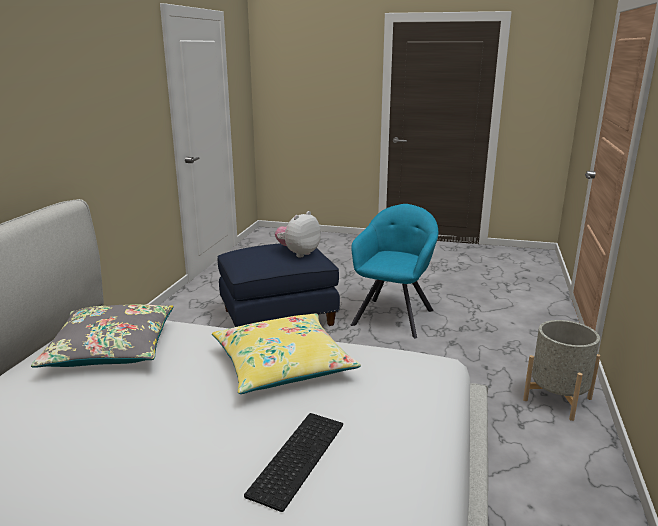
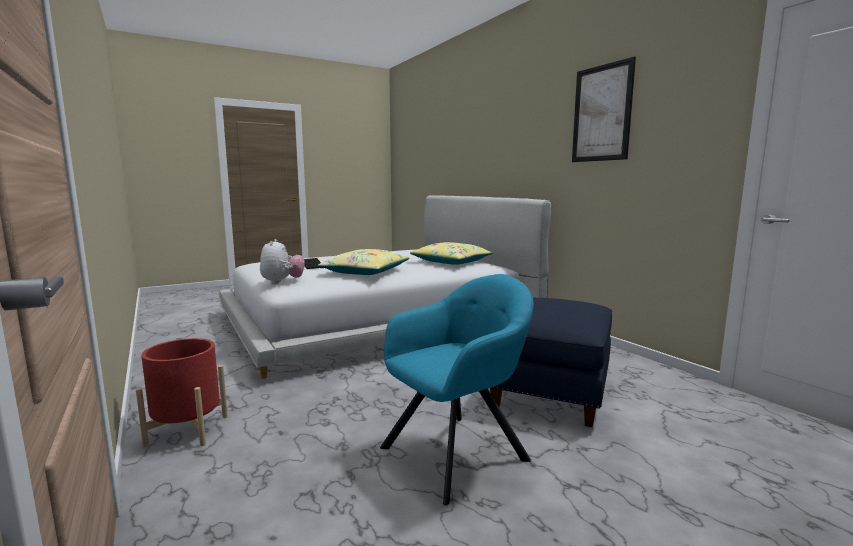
camera: 135 degrees right, 10 degrees down
grey pillow [31,304,173,368] -> yellow pillow [410,242,493,265]
plush toy [275,211,321,257] -> plush toy moved to [260,239,305,284]
turquoise armchair [351,204,438,338] -> turquoise armchair turned 105 degrees counterclockwise [380,274,534,505]
grey planter [523,320,600,421] -> red planter [136,338,228,447]
none -> picture [572,57,636,162]

